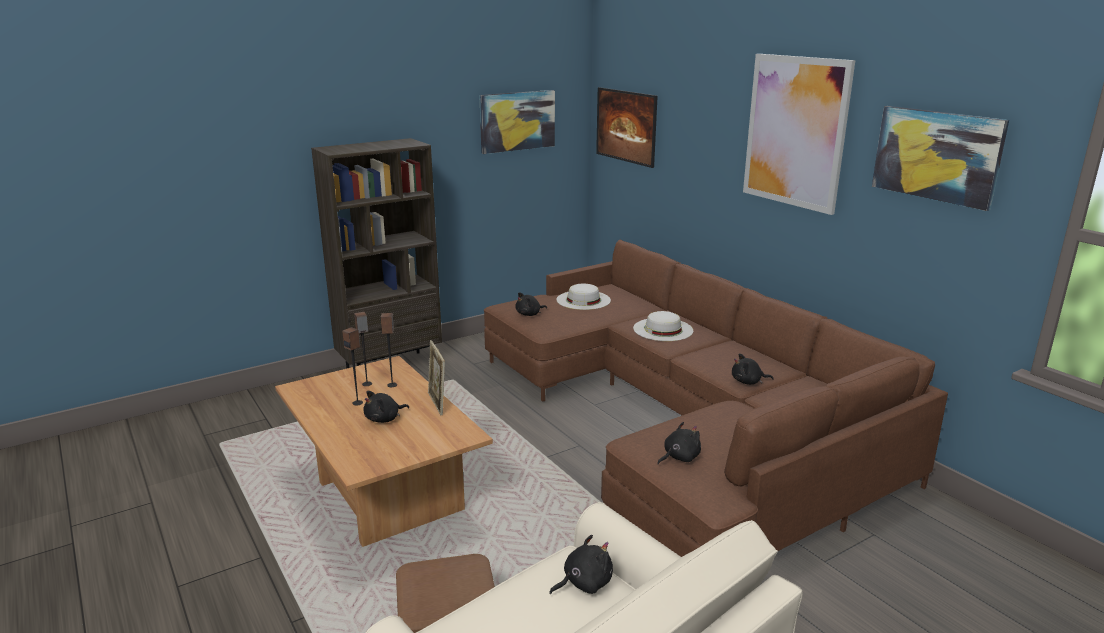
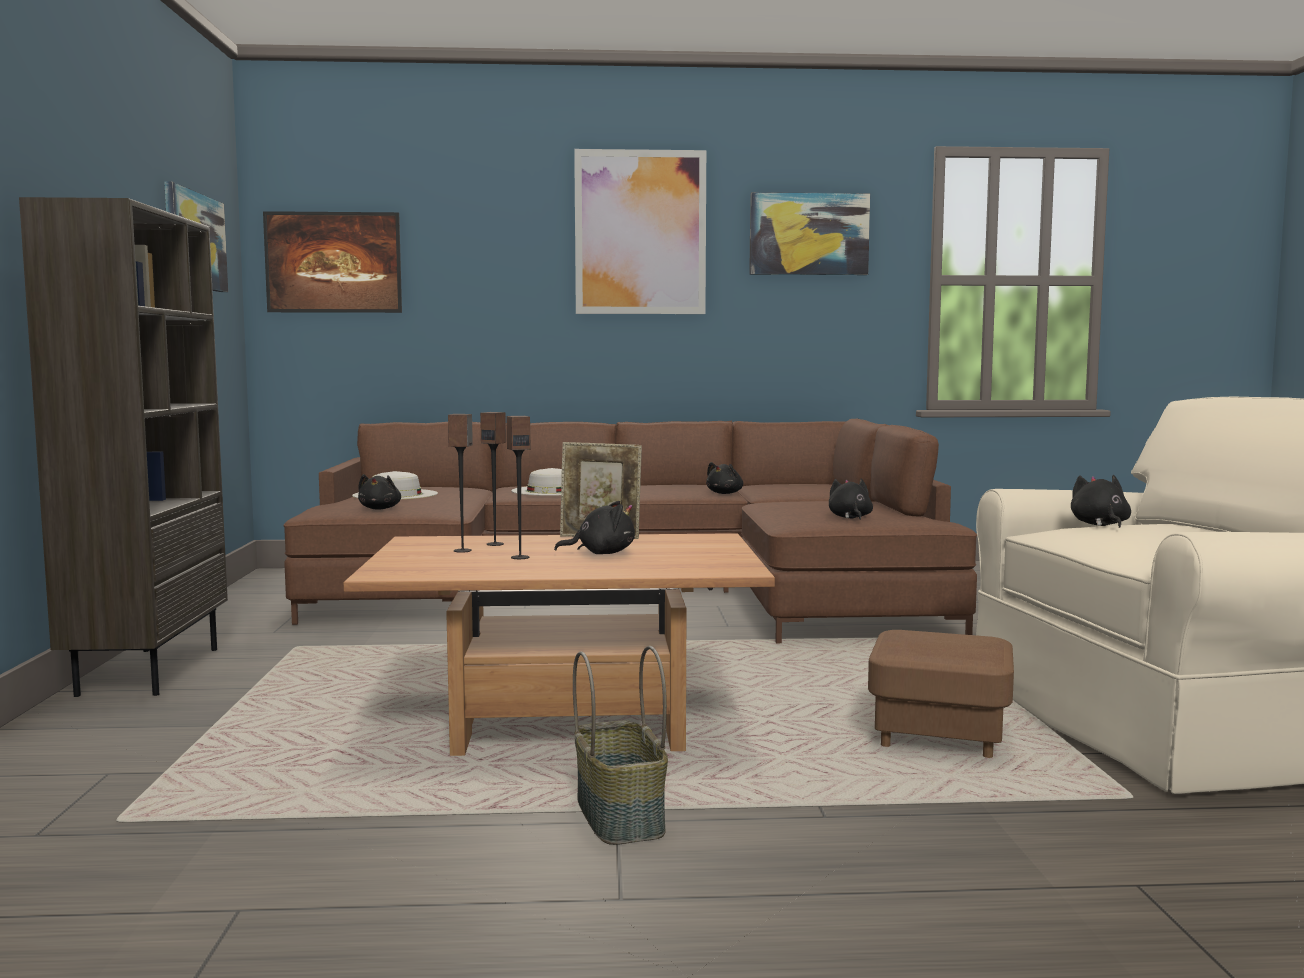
camera: 60 degrees left, 15 degrees down
black plush toy [363,391,409,423] -> black plush toy turned 90 degrees counterclockwise [554,501,635,554]
none -> basket [573,646,668,845]

